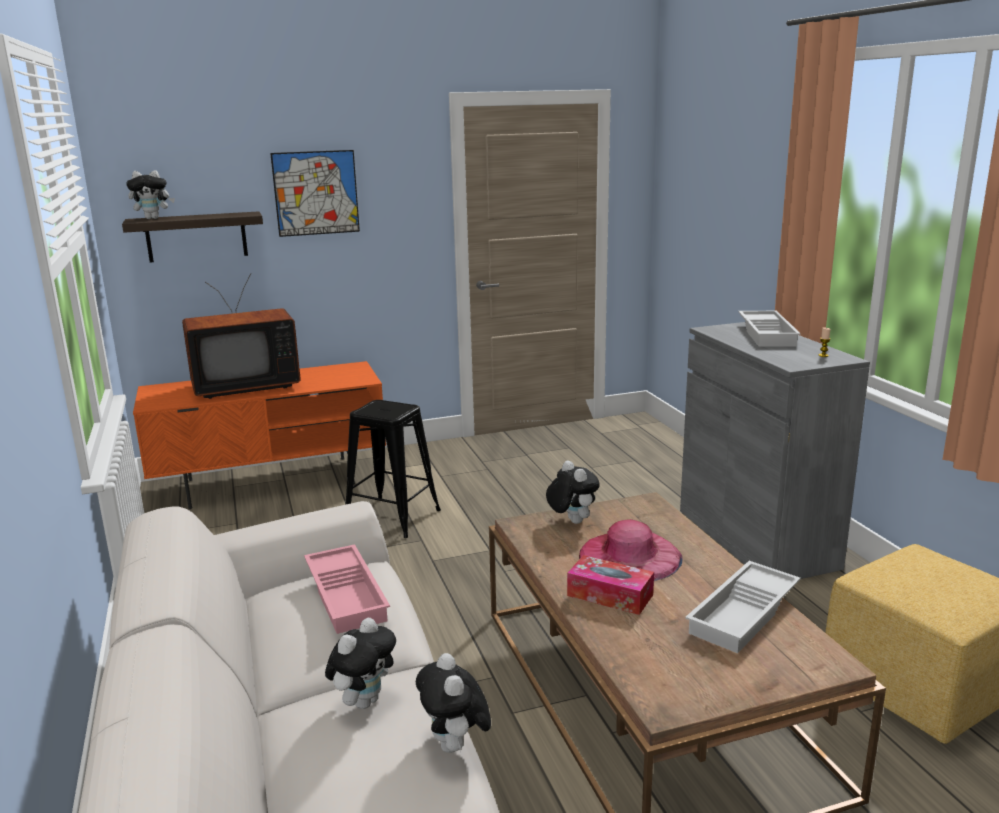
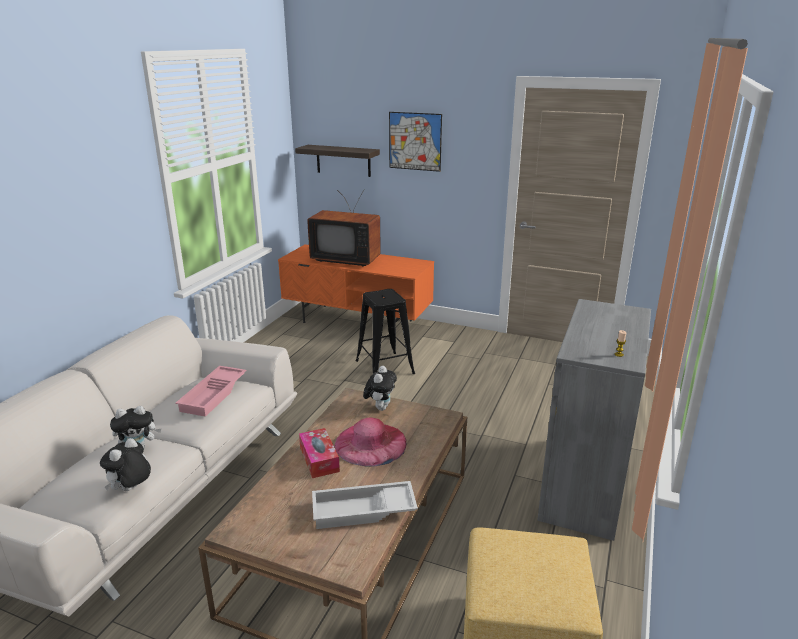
camera: 40 degrees right, 5 degrees up
plush toy [126,170,175,219] -> none
white tray [738,311,801,347] -> none

